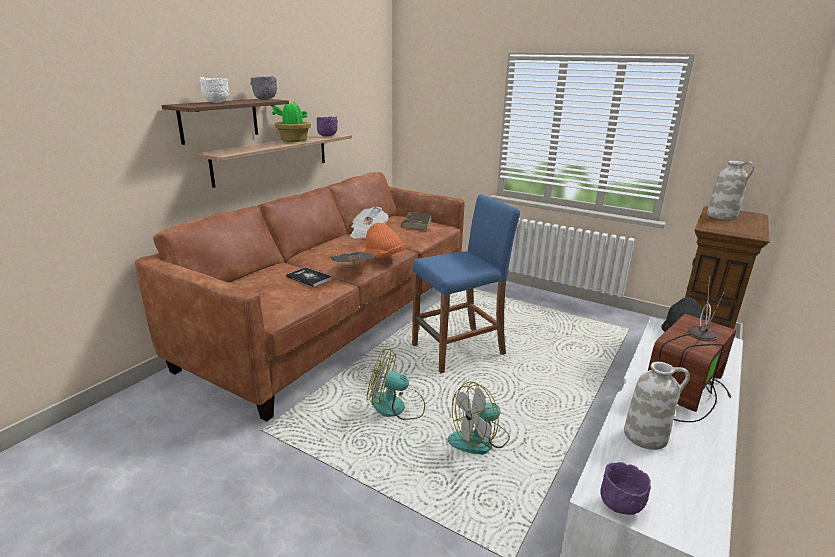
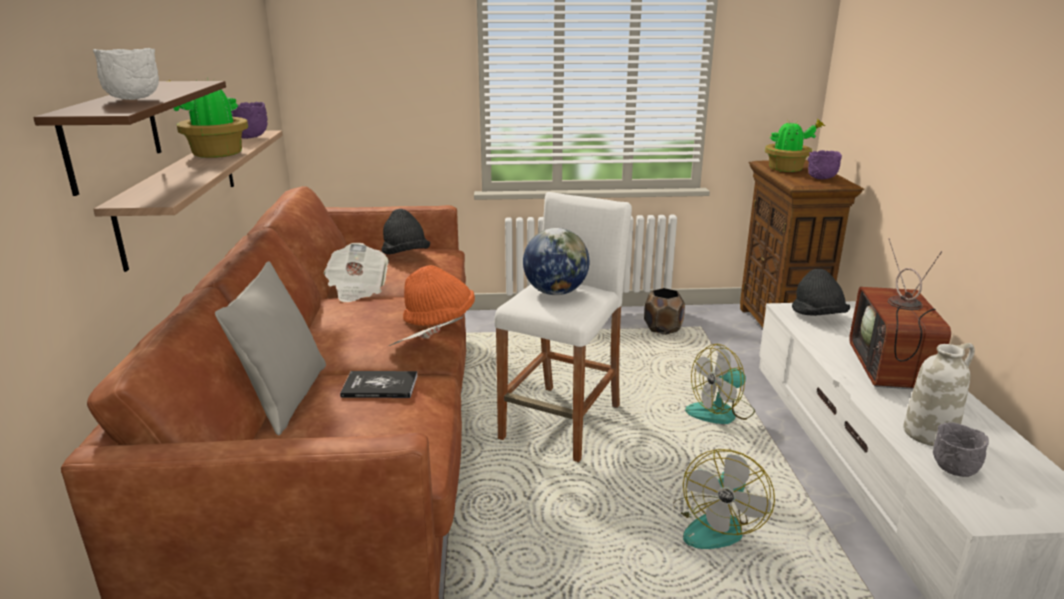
camera: 35 degrees left, 0 degrees up
grey bowl [250,76,277,100] -> grey bowl moved to [933,422,989,477]
fan [367,349,425,420] -> fan moved to [685,344,755,424]
brown book [401,212,432,230] -> black hat [381,209,430,254]
blue stool [412,194,520,373] -> white stool [495,192,632,462]
purple bowl [600,462,651,515] -> purple bowl moved to [808,150,842,179]
white vase [707,161,754,220] -> potted plant [765,118,825,172]
none -> grey pillow [215,261,326,436]
none -> globe [523,228,589,295]
none -> brown planter [644,288,685,335]

